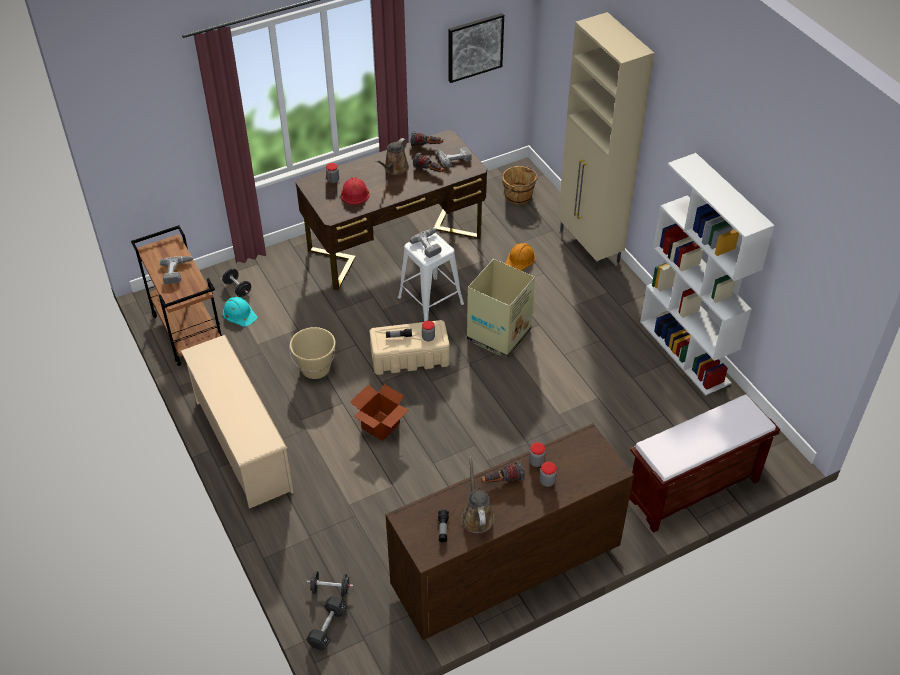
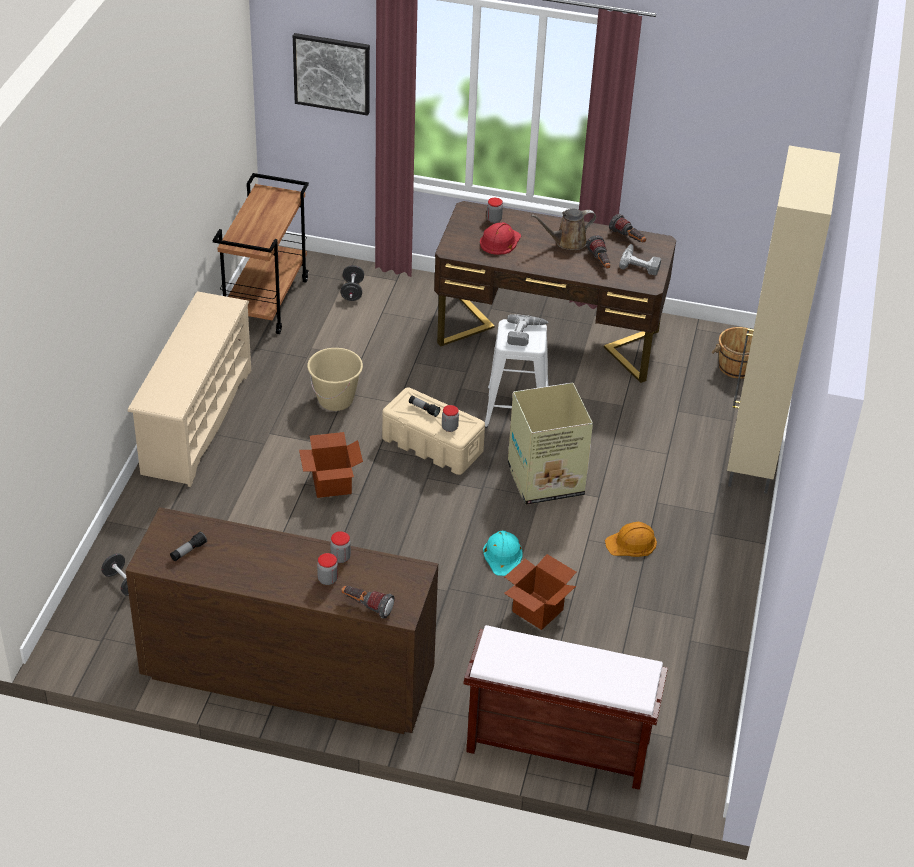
camera: 40 degrees right, 5 degrees down
power drill [160,256,194,284] -> none
turquoise hard hat [223,297,257,327] -> turquoise hard hat moved to [483,531,522,576]
black dumbbell [306,596,348,650] -> none
picture [448,13,504,83] -> picture moved to [293,33,370,116]
brown watering can [461,456,494,533] -> none
flashlight [481,461,525,483] -> flashlight moved to [341,586,395,618]
orange hard hat [505,243,536,271] -> orange hard hat moved to [605,522,657,557]
white bookcase [640,153,775,396] -> none
none -> cardboard box [504,554,576,630]

